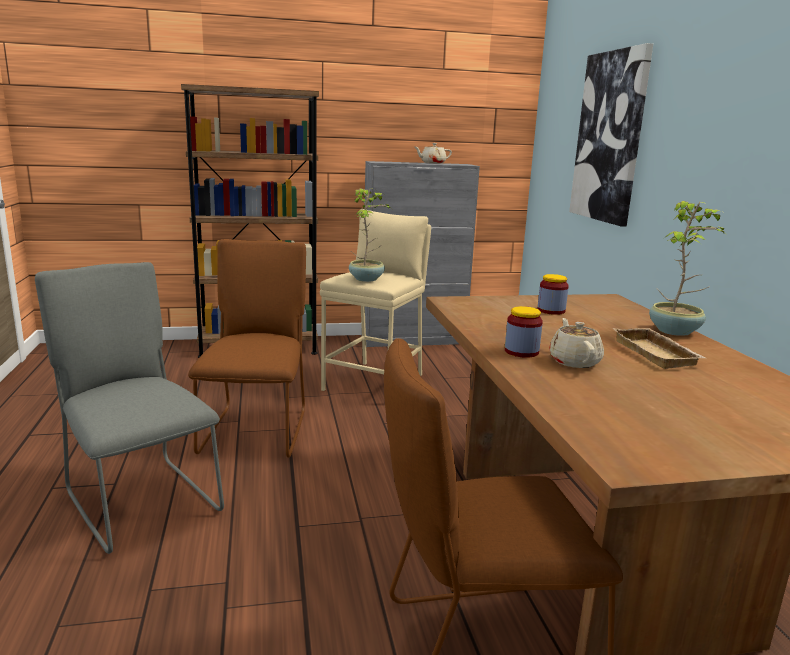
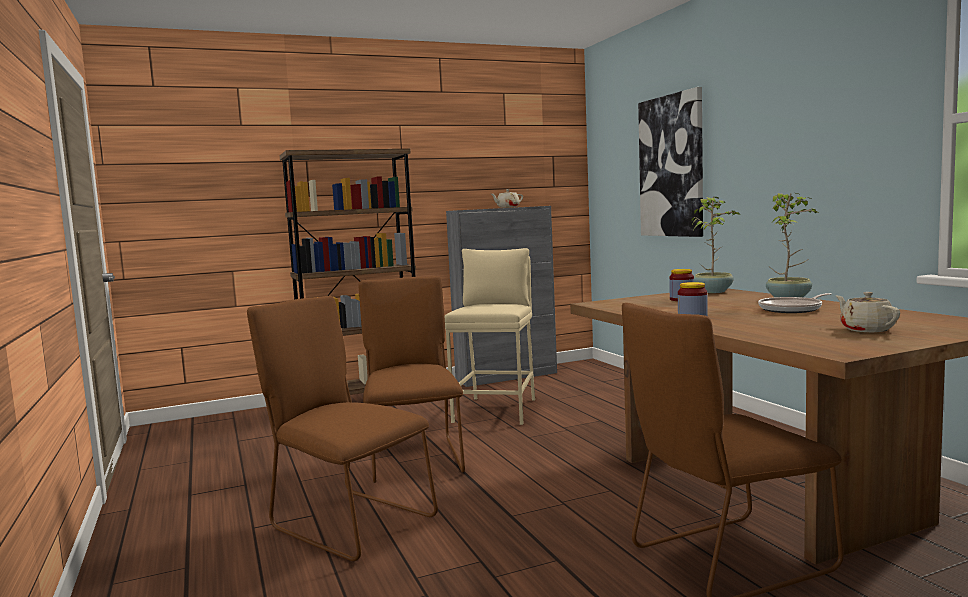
camera: 10 degrees left, 10 degrees down
grey chair [35,262,224,554] -> brown chair [247,296,438,561]
potted plant [349,188,392,282] -> potted plant moved to [692,197,741,293]
beige teapot [549,318,604,368] -> beige teapot moved to [836,292,900,332]
beige tray [613,328,705,369] -> frying pan [758,293,831,313]

